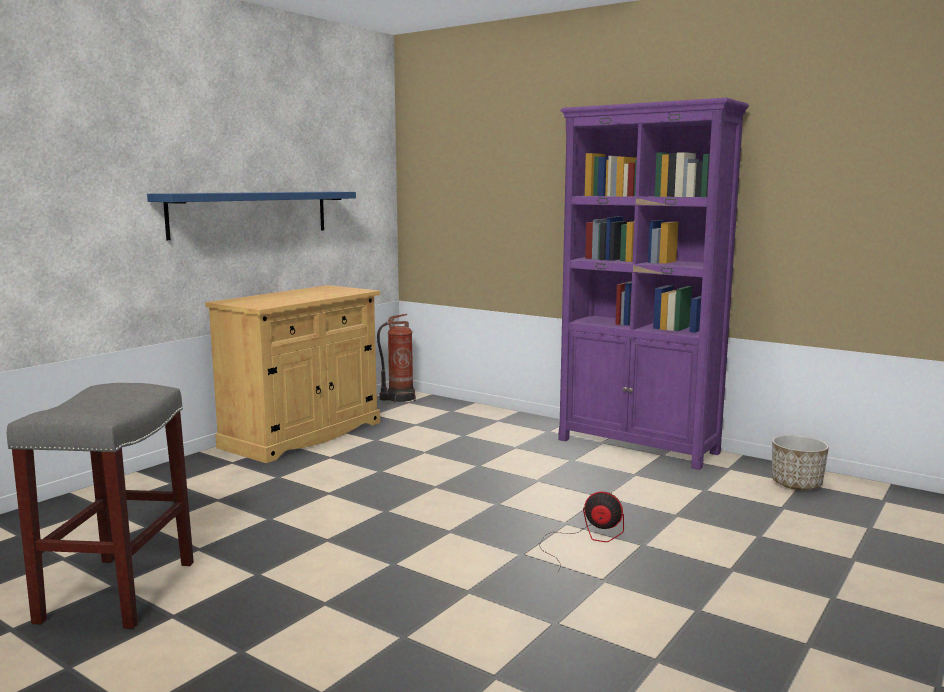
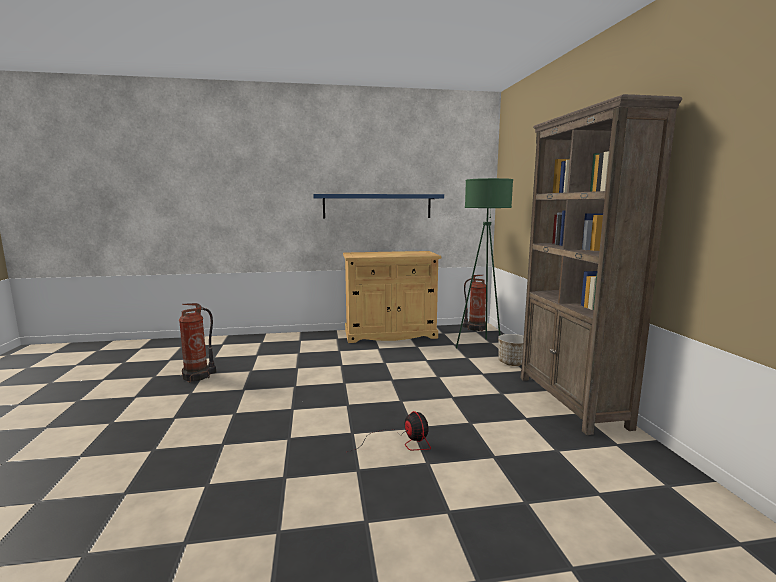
camera: 45 degrees right, 0 degrees up
grey stool [7,383,194,629] -> fire extinguisher [179,303,216,383]
purple bookcase [558,98,749,470] -> brown bookcase [520,94,682,435]
planter [772,435,829,490] -> planter moved to [498,334,524,366]
none -> green floor lamp [456,178,513,348]

